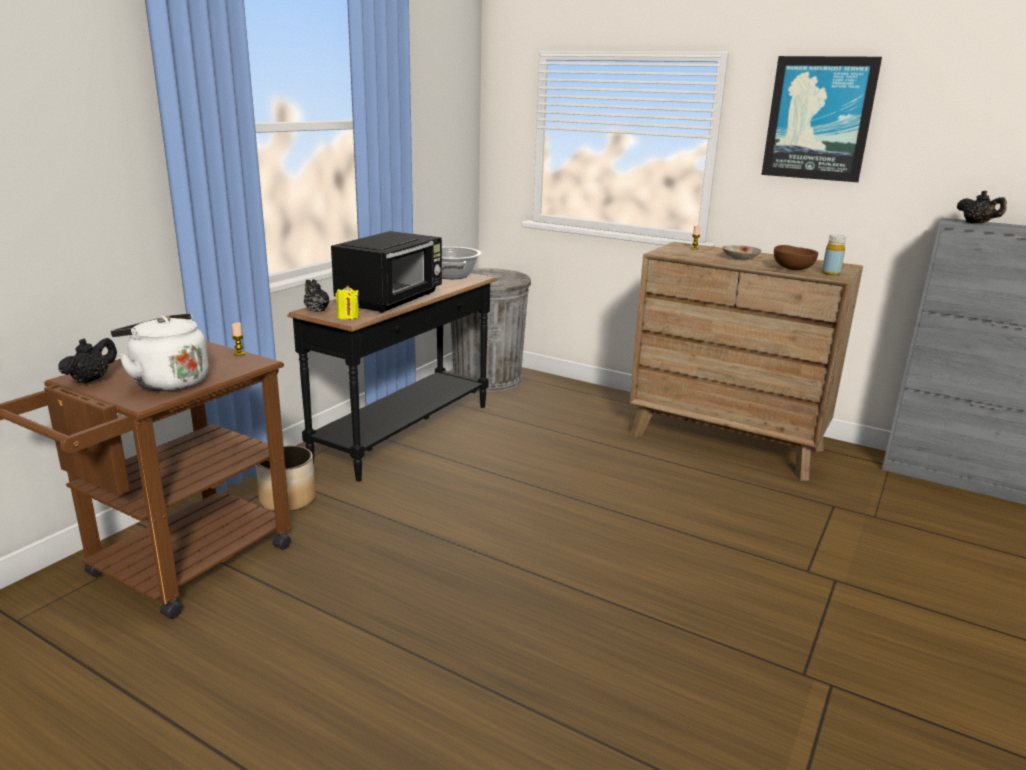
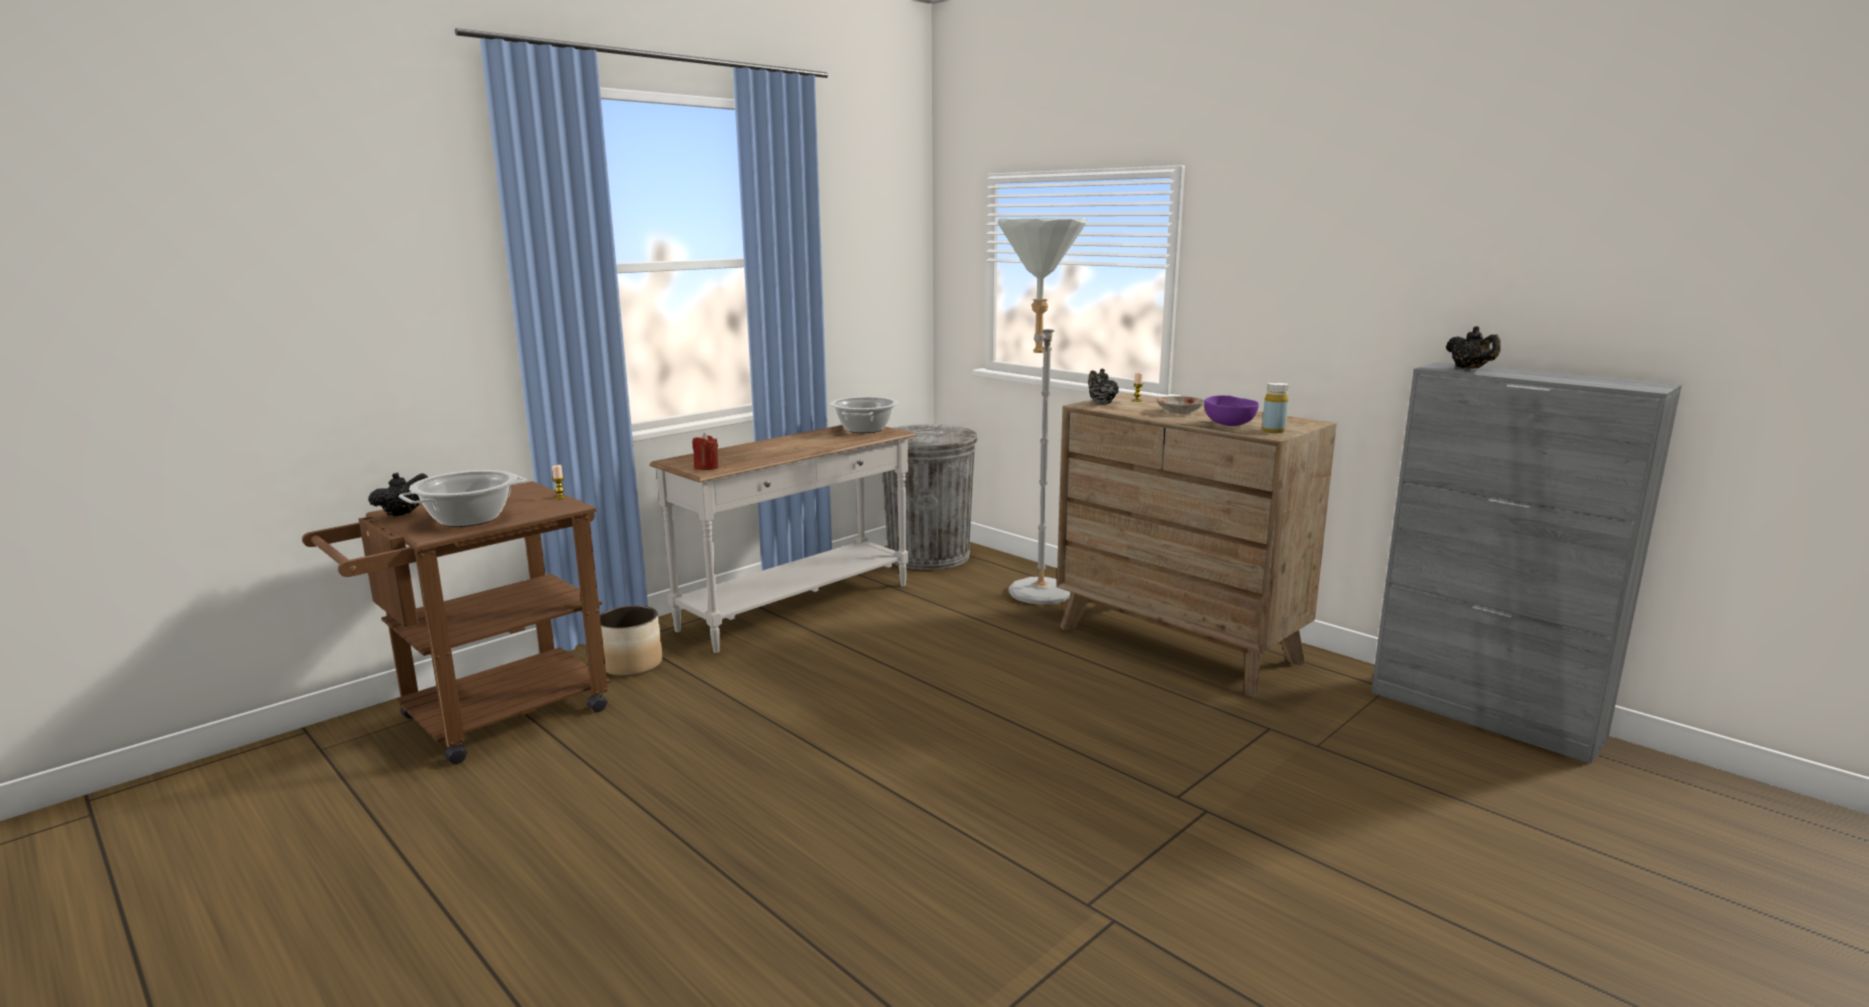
camera: 15 degrees right, 5 degrees down
white kettle [111,313,208,391] -> cooking pot [399,470,527,527]
black console table [287,273,498,482] -> white console table [649,425,917,653]
black teapot [304,279,329,312] -> black teapot moved to [1088,369,1119,404]
black microwave [331,231,442,313] -> none
yellow candle [335,286,359,320] -> red candle [692,433,718,470]
picture [761,56,882,182] -> none
brown bowl [774,245,818,270] -> purple bowl [1204,395,1259,426]
none -> grey floor lamp [998,218,1087,605]

